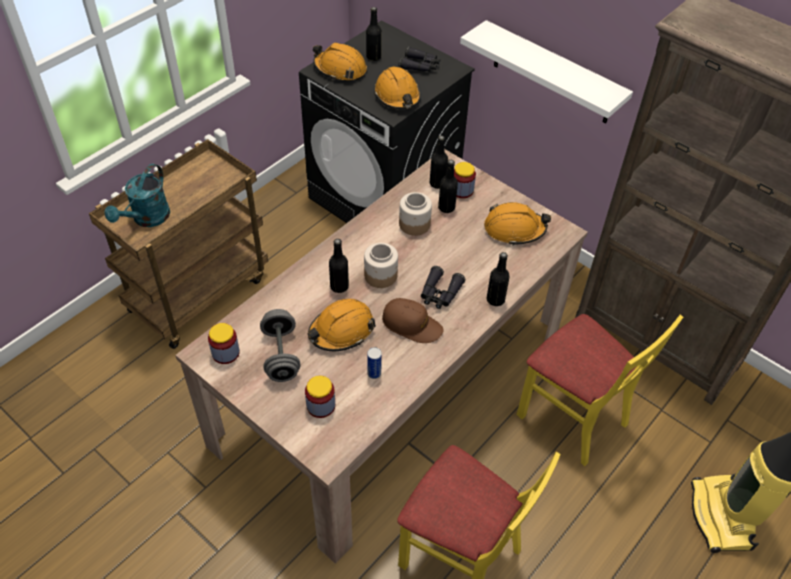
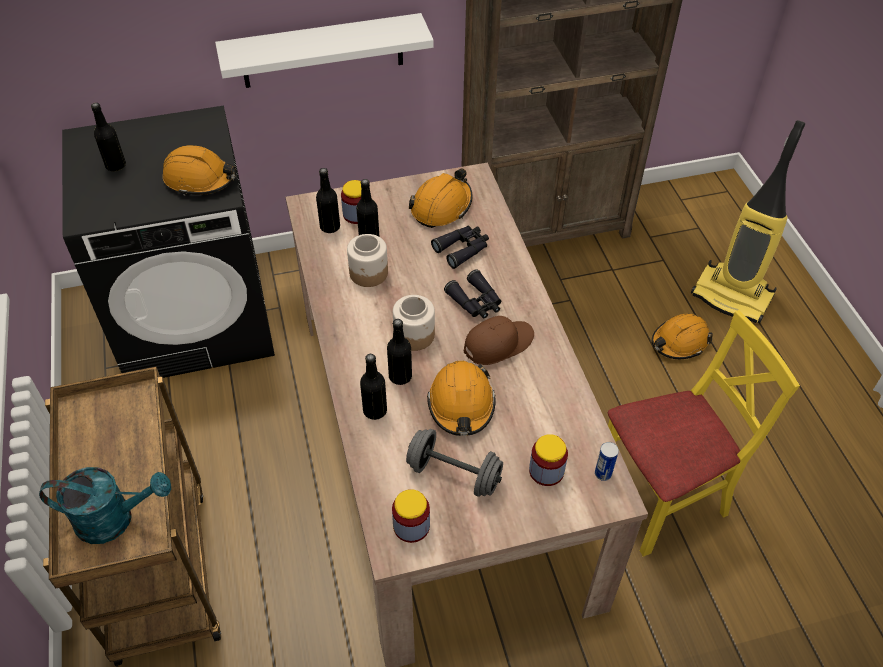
camera: 55 degrees left, 0 degrees up
turquoise watering can [105,164,170,227] -> turquoise watering can turned 60 degrees counterclockwise [39,467,171,544]
orange hard hat [313,42,367,81] -> orange hard hat moved to [651,314,713,359]
can [367,347,382,379] -> can moved to [595,442,619,481]
black binoculars [398,46,440,72] -> black binoculars moved to [431,226,489,269]
black bottle [487,252,510,306] -> black bottle moved to [360,354,387,420]
yellow chair [517,314,683,466] -> none

